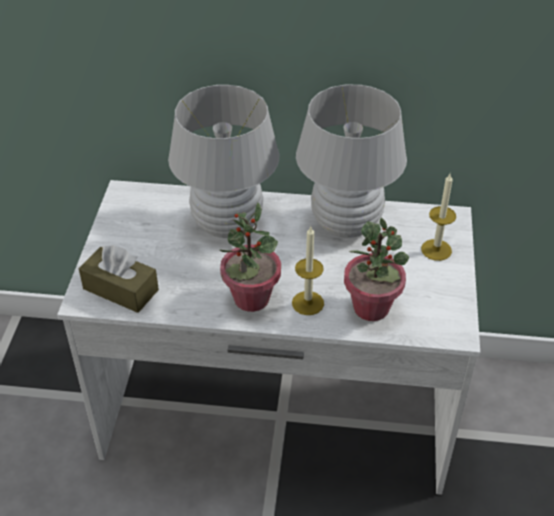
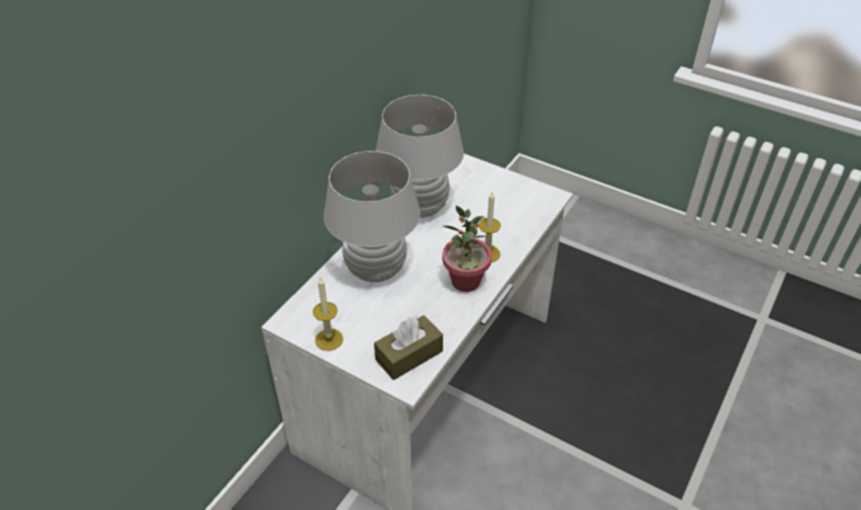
camera: 65 degrees left, 0 degrees up
potted plant [344,218,409,321] -> none
candle [421,174,456,261] -> candle moved to [313,277,343,351]

